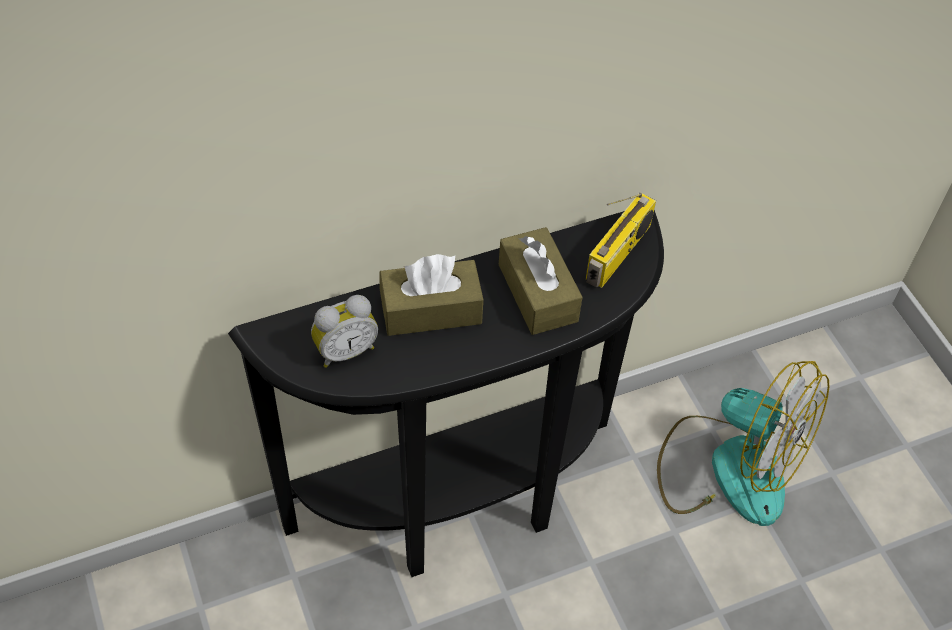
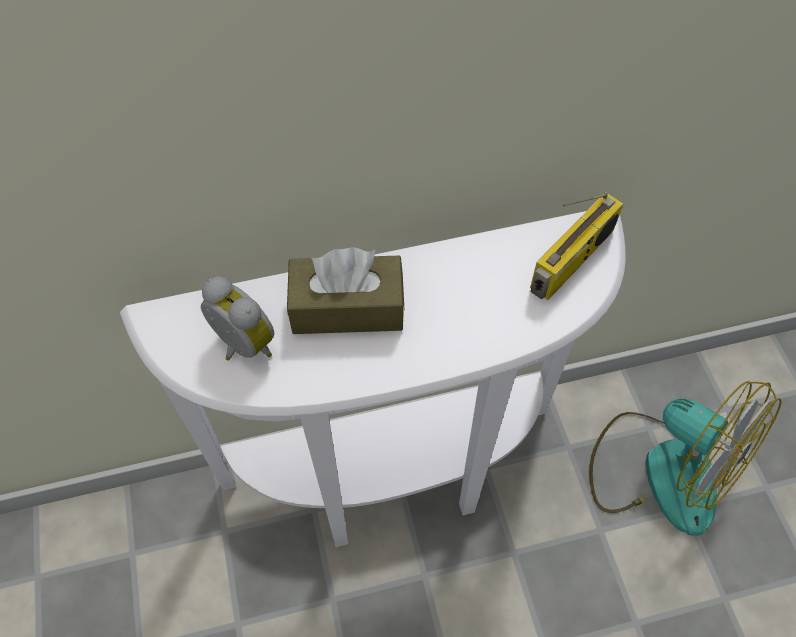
camera: 10 degrees right, 5 degrees up
black console table [228,210,664,577] -> white console table [120,211,626,547]
alarm clock [311,295,378,368] -> alarm clock turned 120 degrees counterclockwise [201,276,274,361]
brown tissue box [499,227,582,335] -> none

